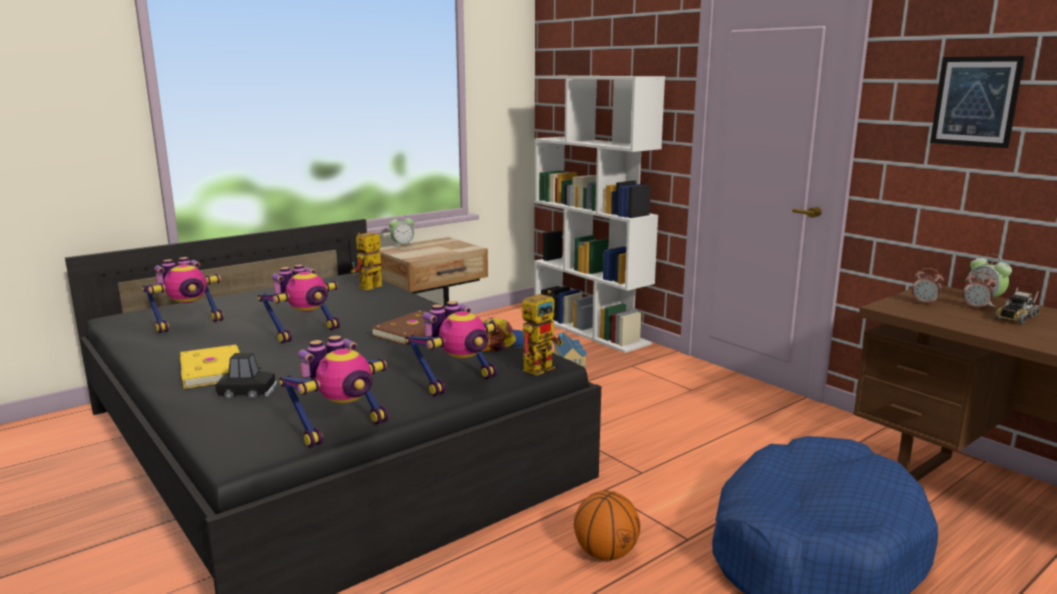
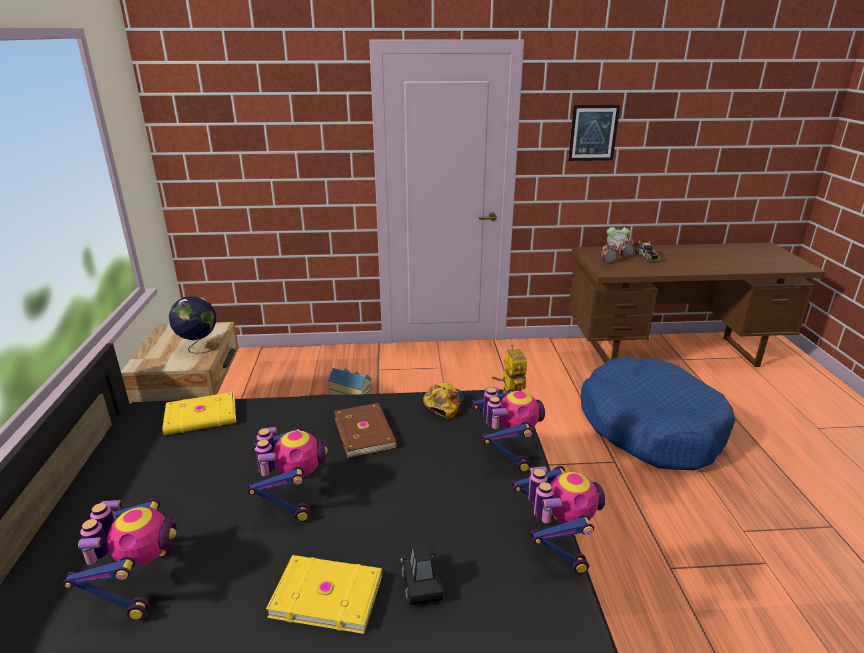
camera: 55 degrees left, 10 degrees up
black toy car [215,353,277,399] -> black toy car turned 45 degrees counterclockwise [401,543,443,605]
toy robot [351,232,382,290] -> yellow book [162,392,236,435]
alarm clock [389,214,414,249] -> none
white bookcase [534,76,665,353] -> none
basketball [574,491,640,561] -> none
none -> globe [169,296,218,354]

